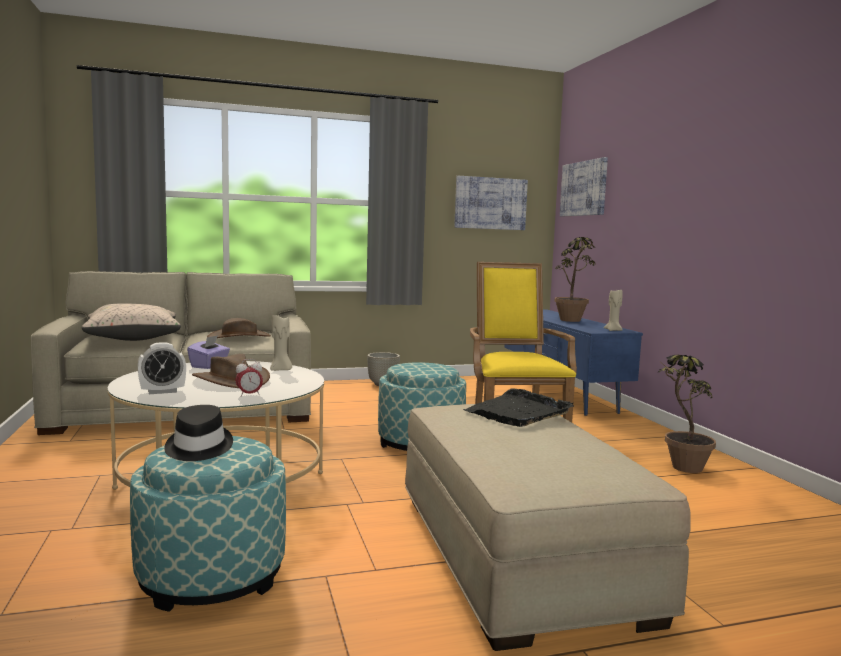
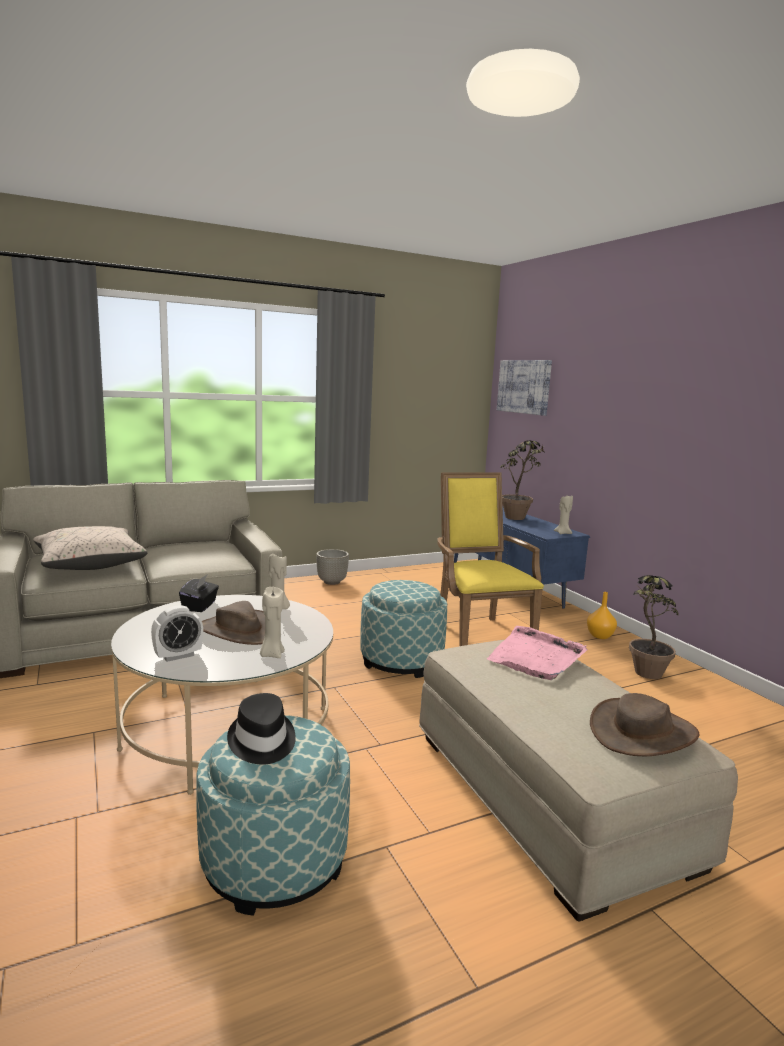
camera: 10 degrees left, 5 degrees up
purple tissue box [187,335,230,369] -> black tissue box [179,575,219,612]
brown hat [207,318,271,338] -> brown hat moved to [590,693,699,756]
alarm clock [235,359,263,397] -> beige candle [260,587,285,658]
picture [454,176,528,230] -> none
black tray [463,388,574,427] -> pink tray [487,626,588,680]
none -> orange vase [587,592,617,639]

